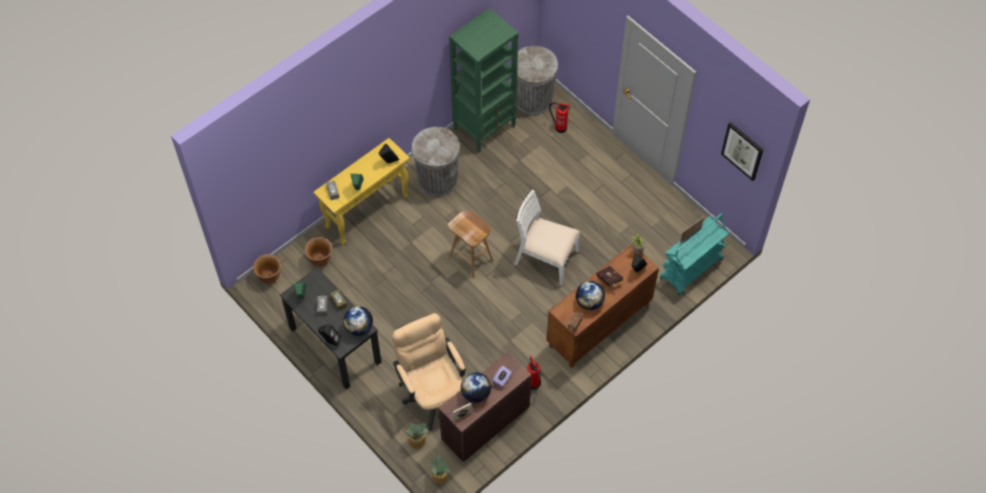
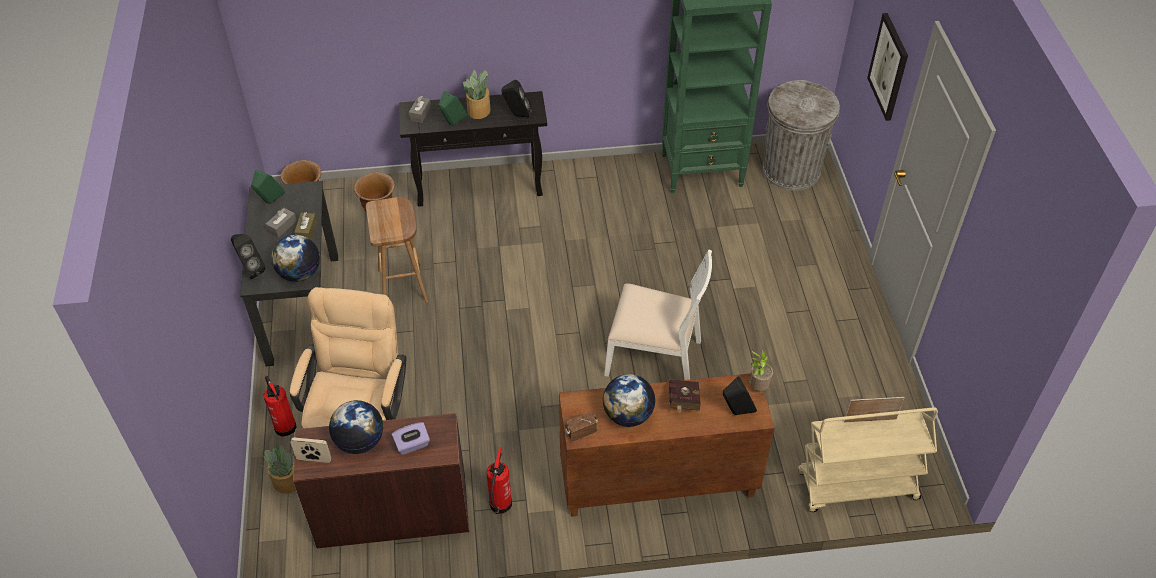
camera: 35 degrees right, 10 degrees down
yellow console table [314,138,410,244] -> black console table [399,91,547,206]
grey trash can [412,127,460,197] -> none
potted plant [431,454,450,485] -> potted plant moved to [463,70,490,119]
brown stool [448,210,493,279] -> brown stool moved to [366,197,428,303]
white chair [515,190,580,286] -> white chair turned 135 degrees clockwise [604,249,712,380]
fire extinguisher [549,102,571,133] -> fire extinguisher moved to [264,376,297,437]
turquoise cart [660,214,729,295] -> beige cart [798,407,938,512]
picture [721,122,764,181] -> picture moved to [867,13,908,121]

